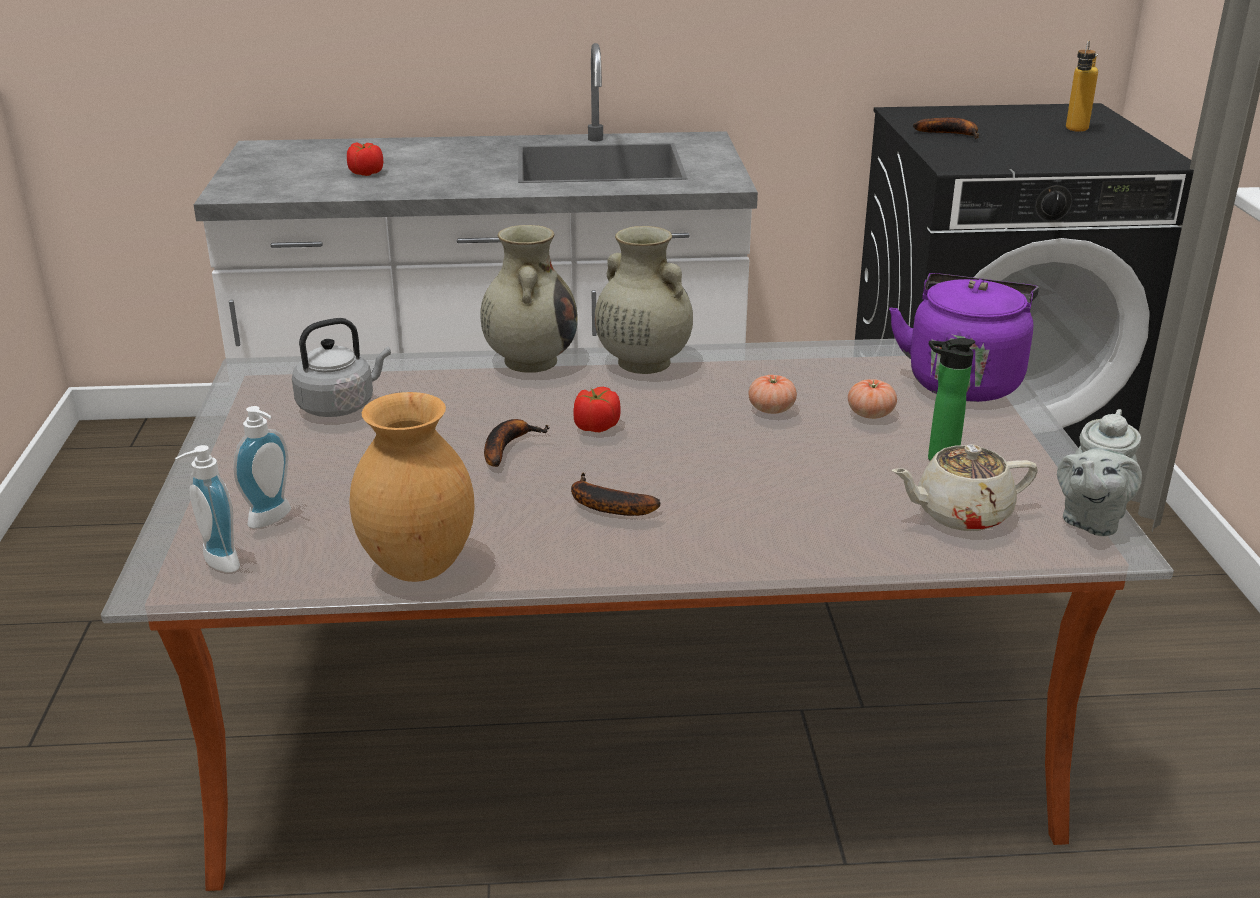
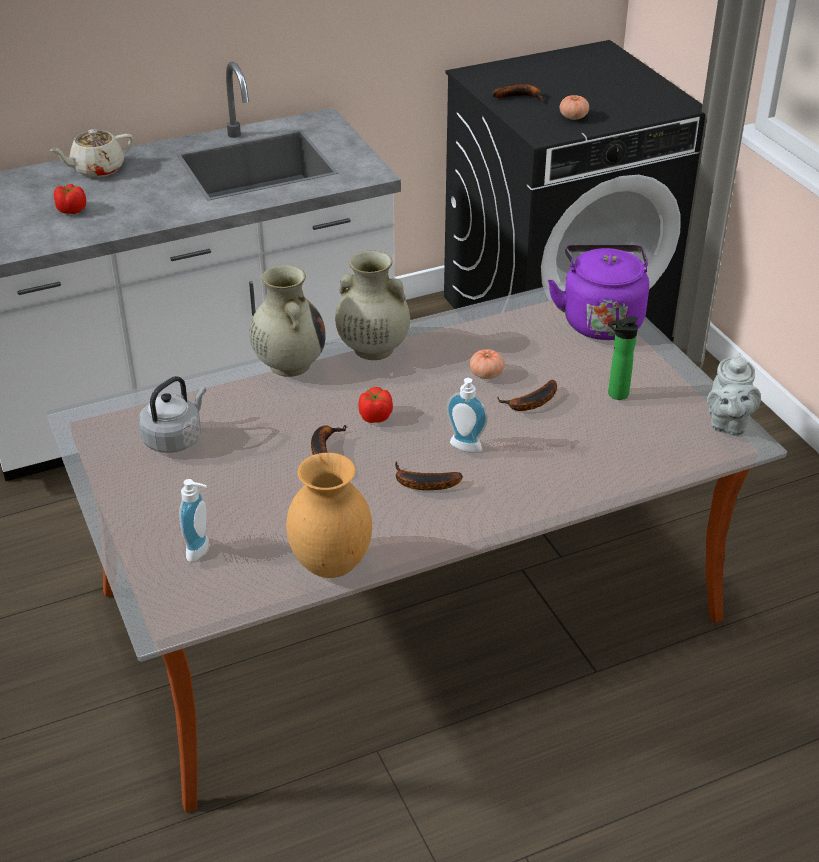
camera: 20 degrees left, 10 degrees up
soap dispenser [175,445,240,573] -> soap dispenser moved to [447,378,488,452]
tomato [848,379,897,419] -> tomato moved to [560,95,589,120]
beige teapot [892,445,1038,531] -> beige teapot moved to [49,129,133,177]
bottle [1066,40,1098,132] -> none
none -> banana [497,380,557,411]

